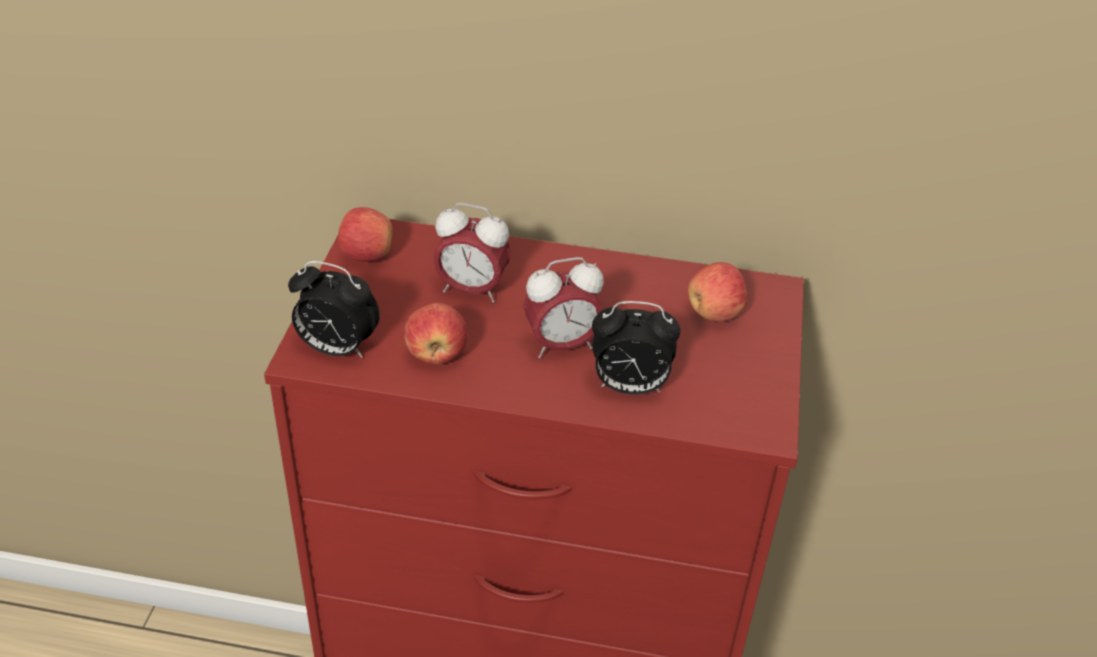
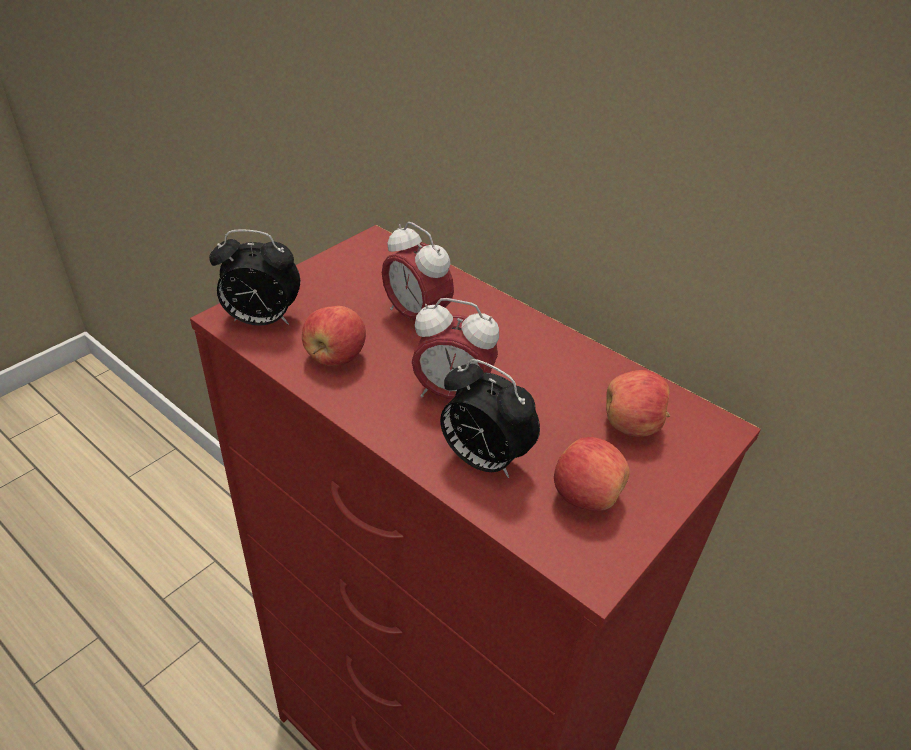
camera: 30 degrees right, 0 degrees up
alarm clock [288,261,380,358] -> alarm clock turned 45 degrees counterclockwise [209,229,300,325]
apple [338,207,392,262] -> apple moved to [554,437,629,511]

